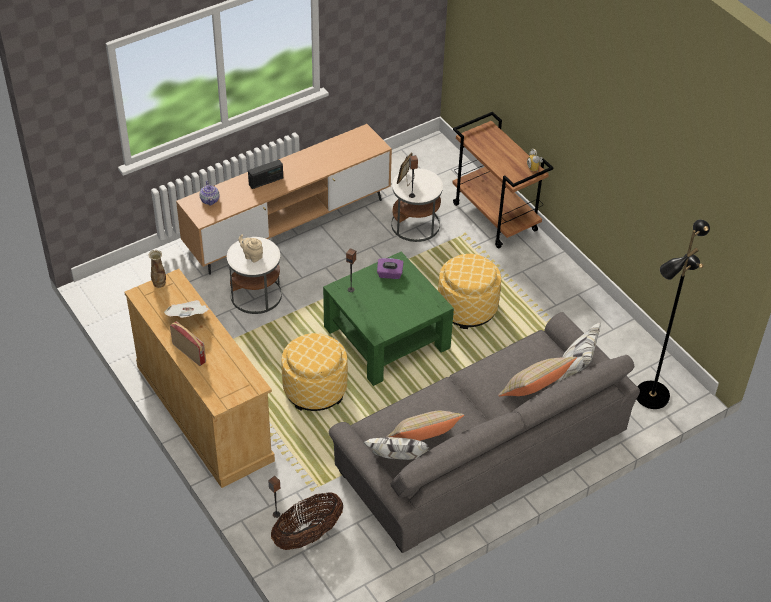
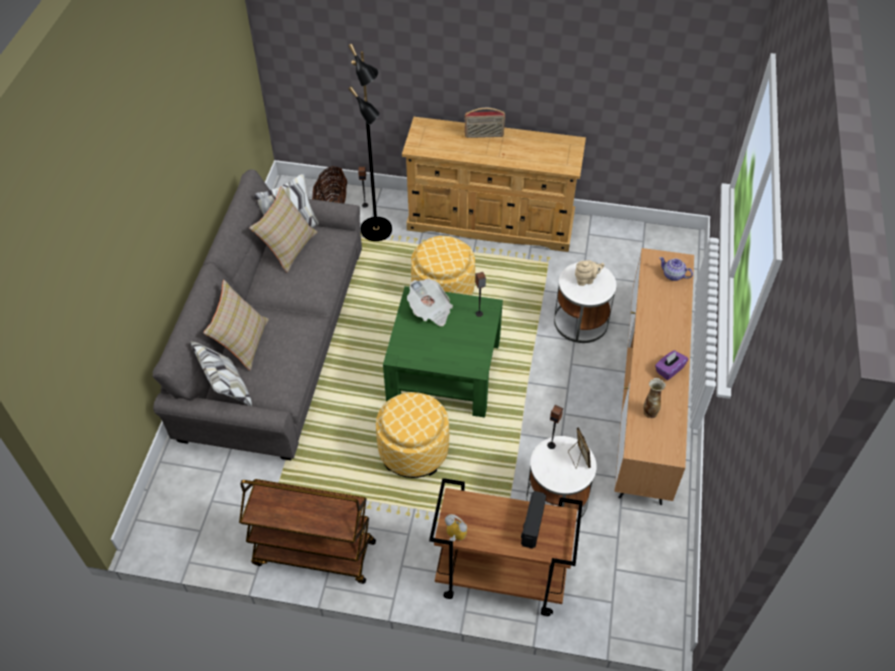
camera: 135 degrees right, 5 degrees up
vase [148,250,166,288] -> vase moved to [643,378,666,418]
newspaper [164,300,209,318] -> newspaper moved to [407,279,453,326]
radio [248,160,283,189] -> radio moved to [521,491,546,549]
purple tissue box [377,258,404,279] -> purple tissue box moved to [655,350,688,380]
black floor lamp [637,219,710,409] -> black floor lamp moved to [348,44,392,241]
none -> brown cart [239,479,376,584]

